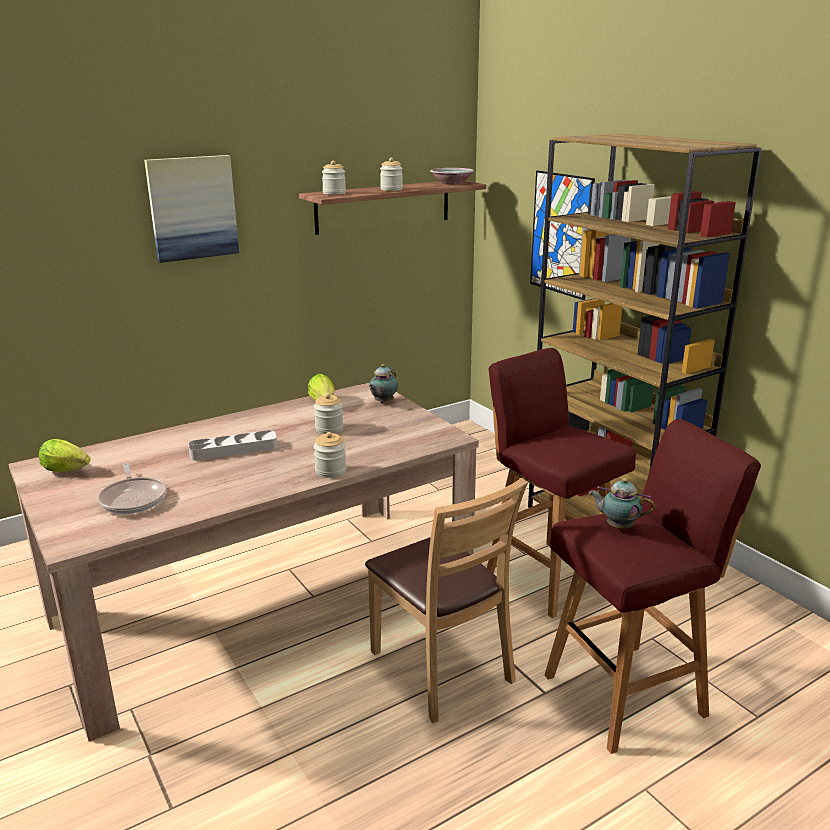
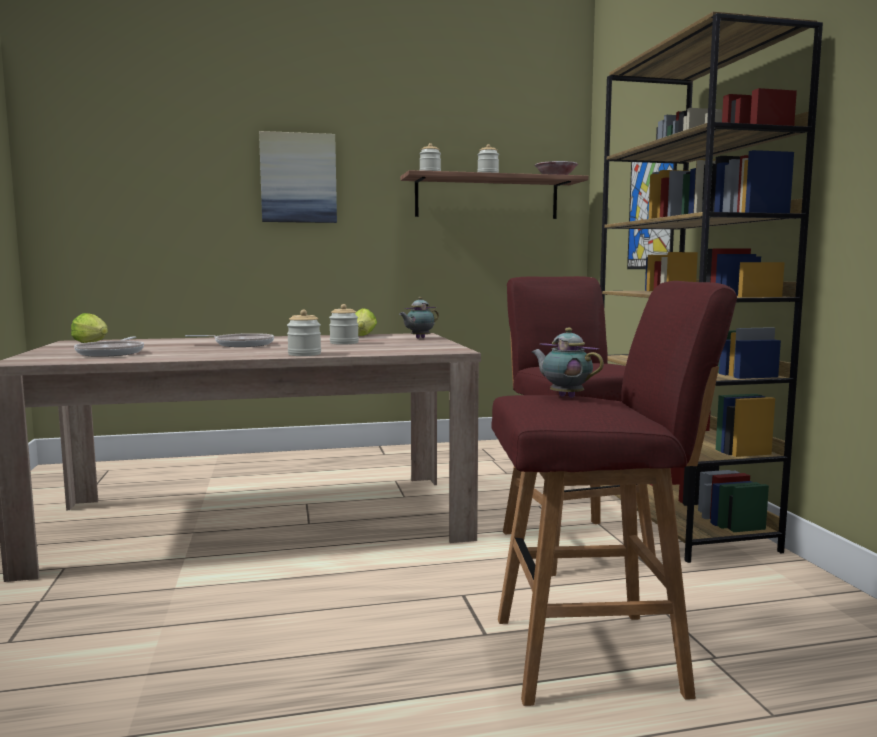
camera: 20 degrees right, 15 degrees down
grey tray [188,430,278,461] -> frying pan [185,333,274,347]
brown chair [365,478,528,723] -> none

